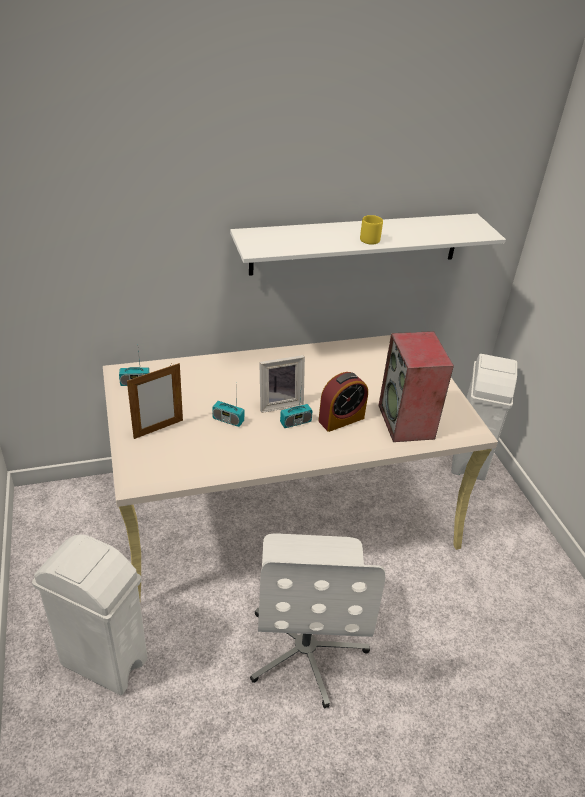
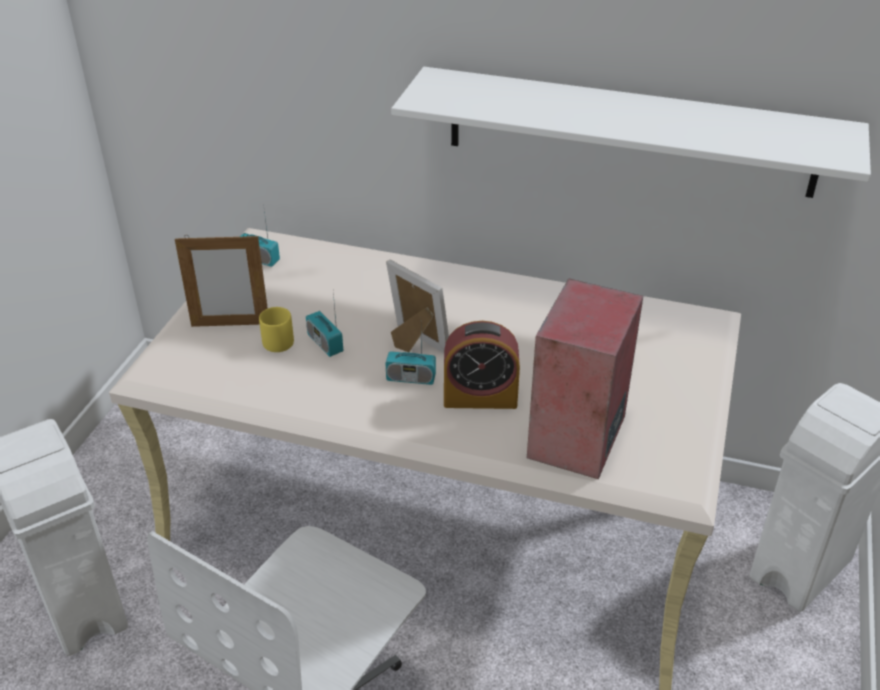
camera: 35 degrees right, 0 degrees up
picture frame [259,355,305,413] -> picture frame turned 150 degrees counterclockwise [386,260,449,353]
yellow mug [360,215,383,244] -> yellow mug moved to [259,307,294,352]

